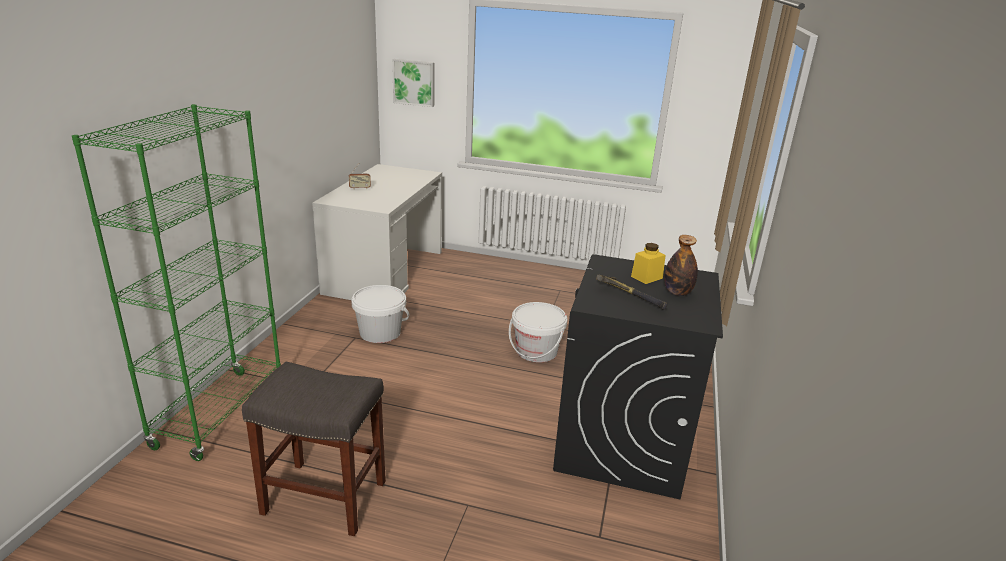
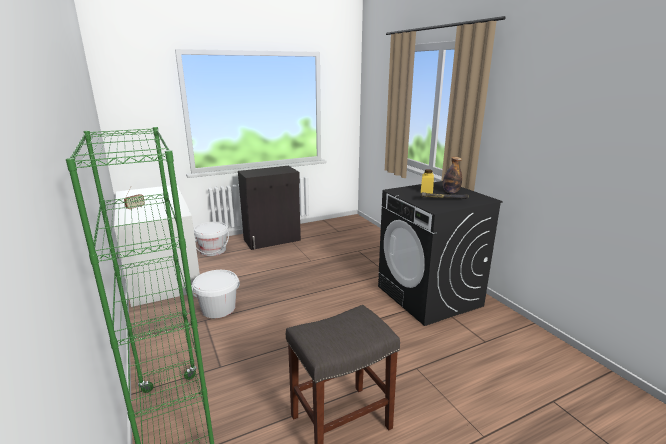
camera: 40 degrees left, 5 degrees down
picture [392,59,435,107] -> none
white bucket [509,302,567,362] -> white bucket moved to [194,222,229,256]
none -> black cabinet [238,166,301,250]

